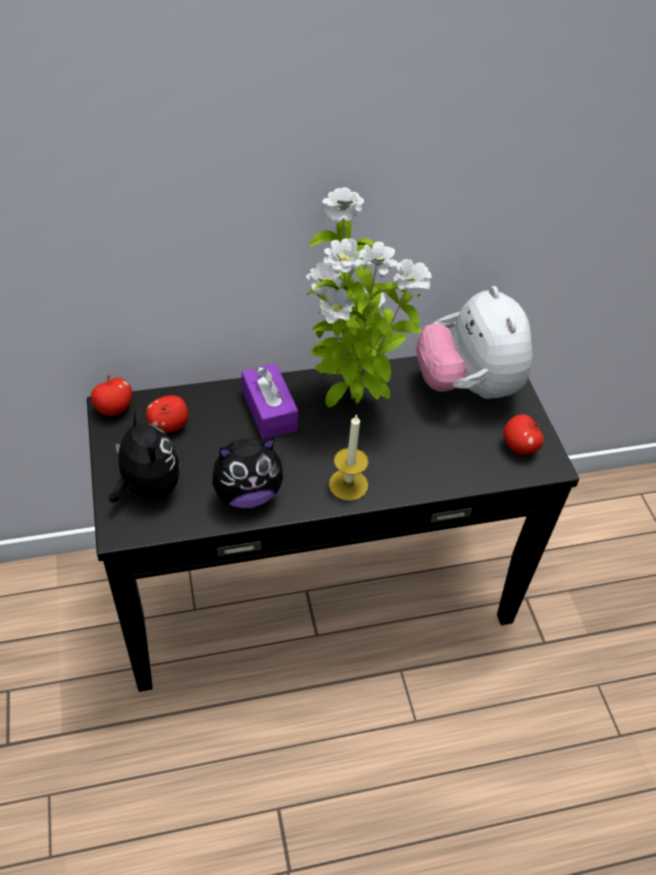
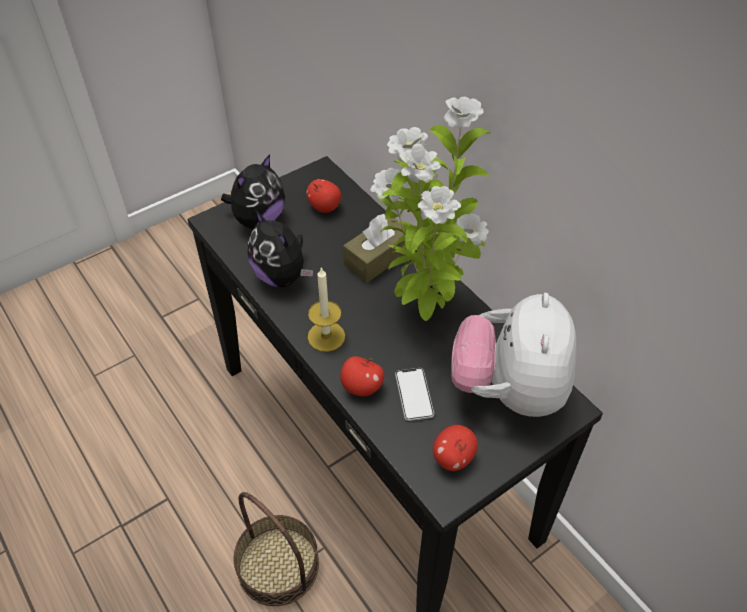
camera: 70 degrees right, 0 degrees up
apple [91,375,132,416] -> apple moved to [340,356,384,396]
purple tissue box [242,363,298,439] -> brown tissue box [343,214,406,283]
plush toy [416,286,533,399] -> plush toy turned 45 degrees counterclockwise [451,293,577,417]
none -> basket [234,492,319,606]
none -> phone [395,368,434,421]

